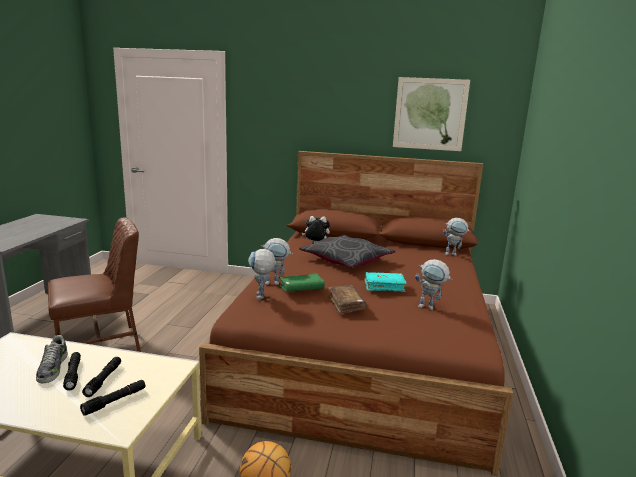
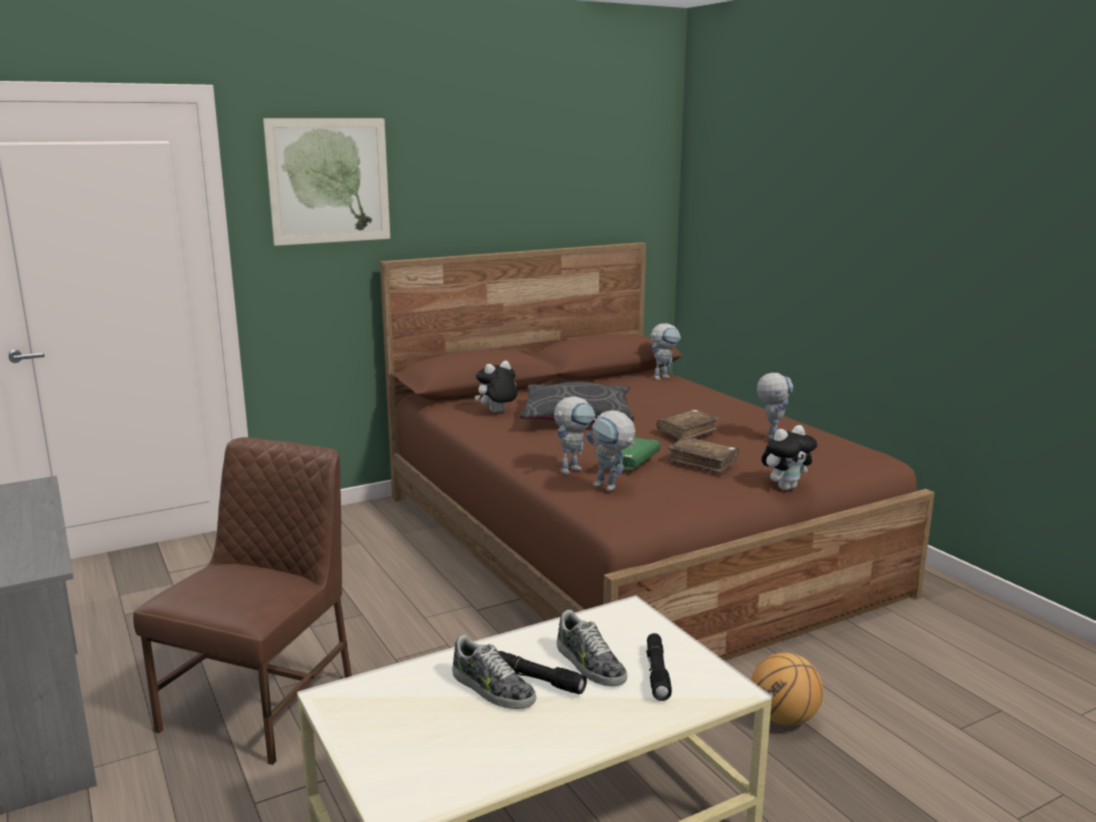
camera: 40 degrees left, 0 degrees up
black flashlight [82,357,121,397] -> shoe [557,610,627,686]
turquoise book [364,272,407,292] -> brown book [657,409,719,440]
picture [393,77,470,151] -> picture moved to [263,118,390,246]
toy robot [415,259,453,310] -> toy robot turned 75 degrees counterclockwise [757,373,793,439]
none -> plush toy [761,425,817,490]

